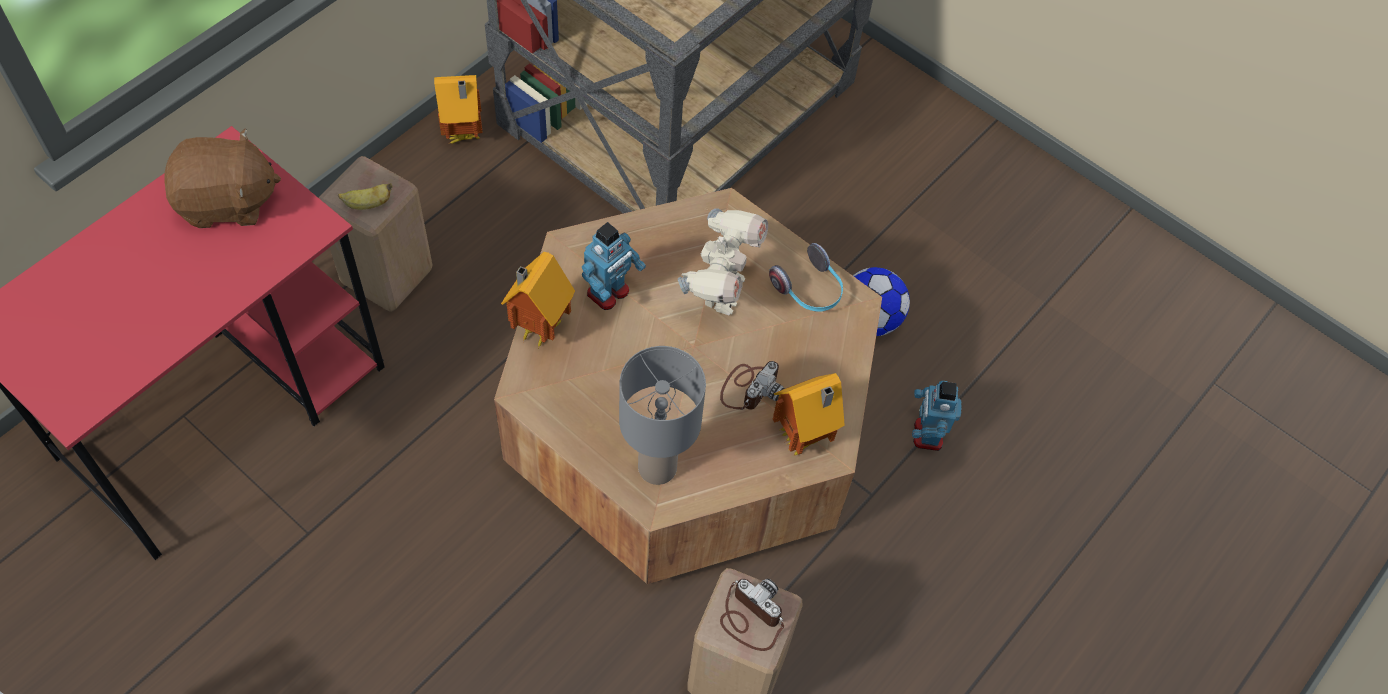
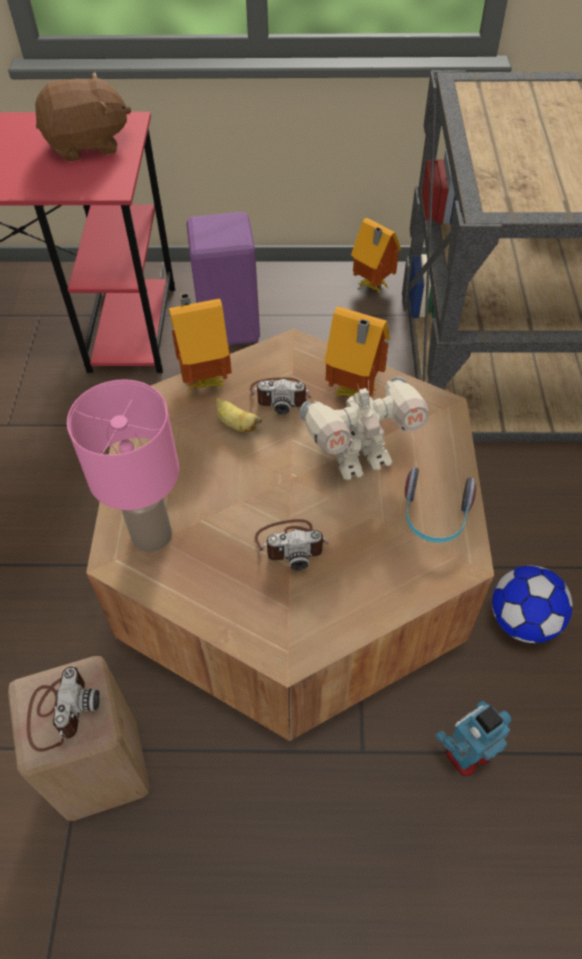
camera: 55 degrees right, 5 degrees down
brown plush toy [164,129,281,228] -> brown plush toy turned 60 degrees counterclockwise [35,72,131,161]
beige stool [319,156,433,312] -> purple stool [186,212,260,345]
banana [338,183,393,210] -> banana moved to [216,397,262,432]
toy robot [582,222,646,310] -> camera [250,377,311,415]
grey table lamp [619,346,706,485] -> pink table lamp [67,380,179,552]
toy house [773,373,845,456] -> toy house moved to [324,306,390,396]

